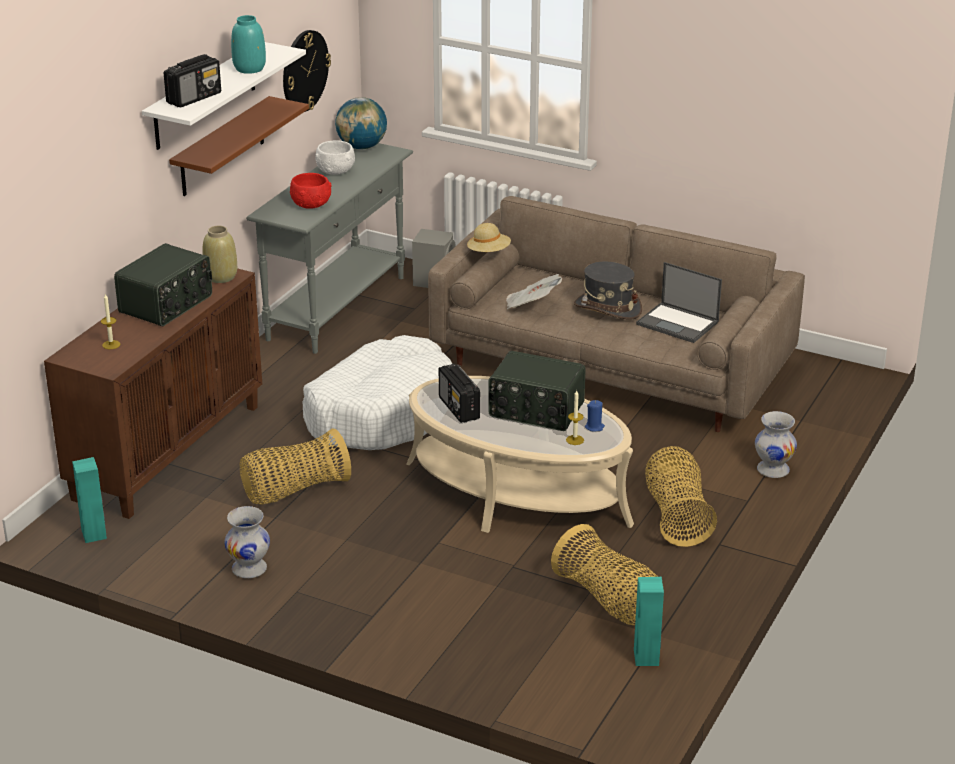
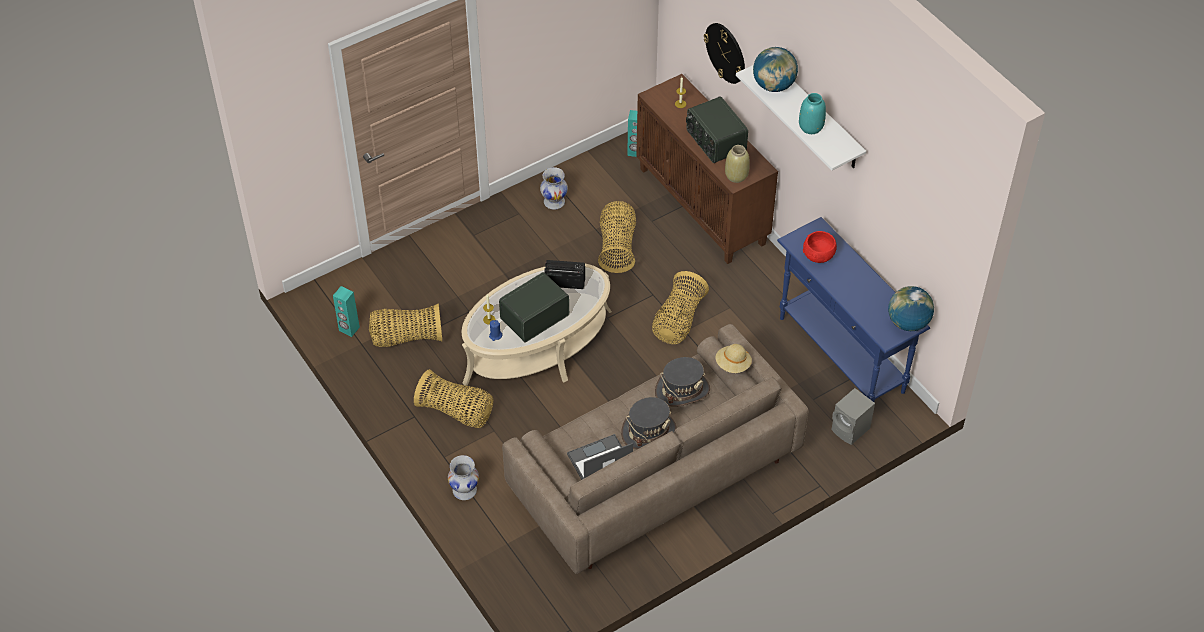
camera: 120 degrees right, 20 degrees up
radio [164,54,221,108] -> globe [753,47,798,92]
brown shelf [169,96,309,196] -> none
grey console table [246,143,413,354] -> blue console table [777,217,930,402]
wall clock [283,30,331,112] -> wall clock moved to [704,23,745,84]
white dog bed [303,335,452,450] -> basket [652,271,709,344]
white bowl [315,140,355,175] -> none
newspaper [506,274,562,309] -> grey hat [655,357,710,407]

